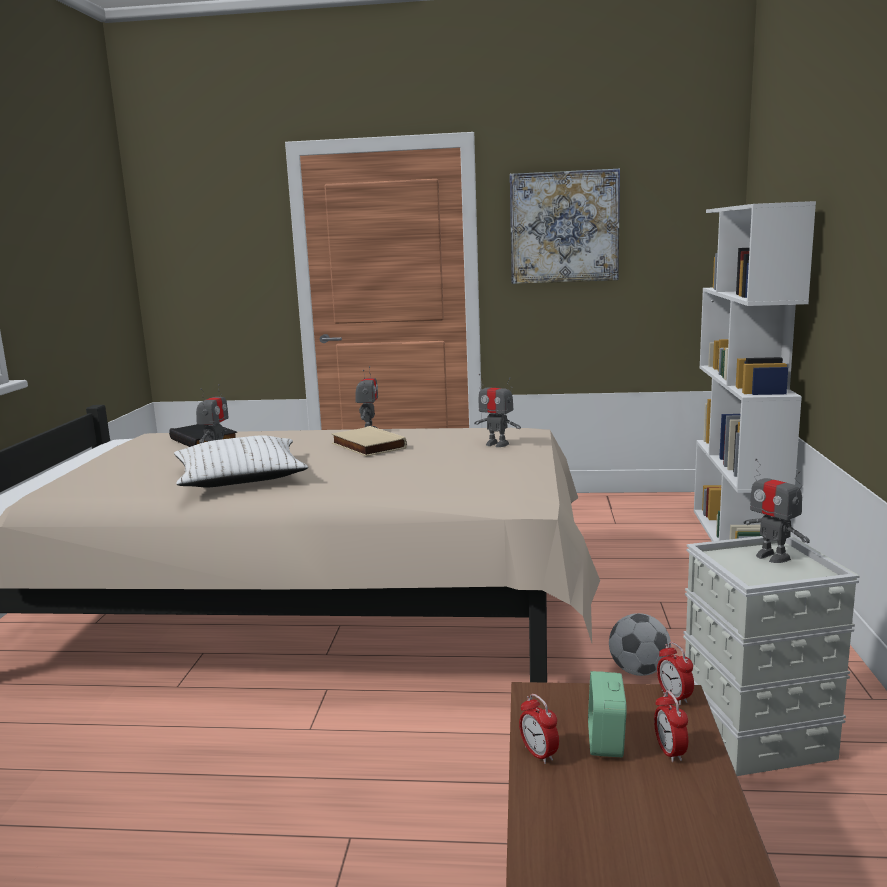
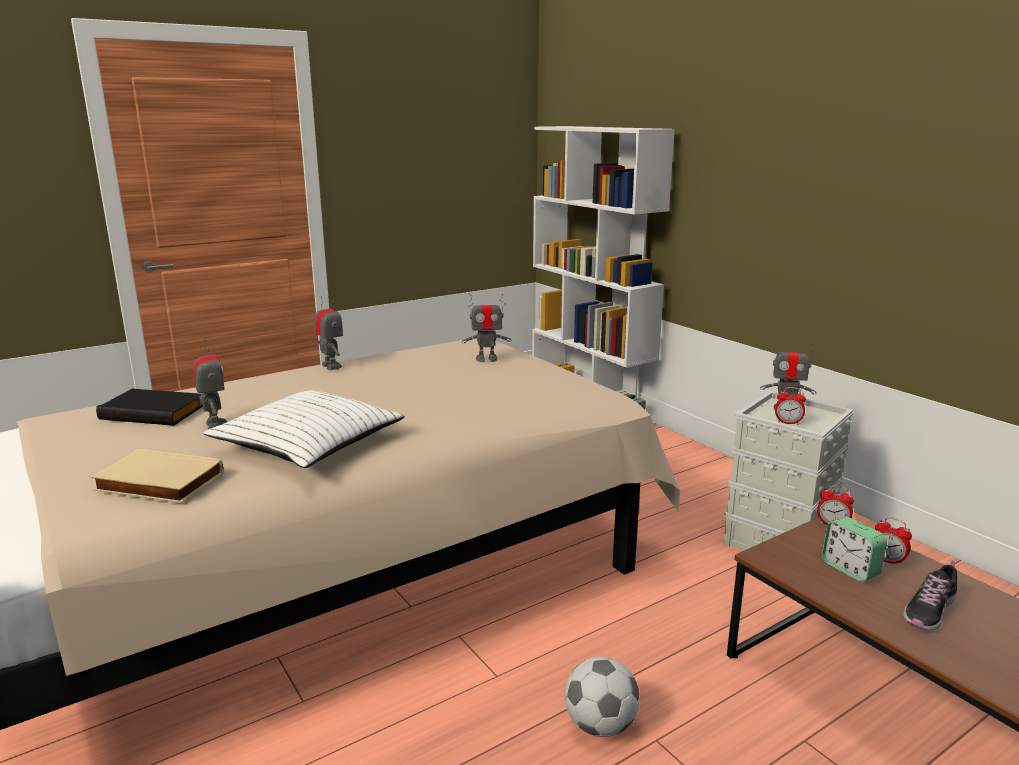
camera: 40 degrees left, 5 degrees up
beige book [331,426,407,456] -> beige book moved to [91,449,224,503]
picture [510,168,620,284] -> none
alarm clock [519,694,559,764] -> alarm clock moved to [775,387,806,425]
football [609,613,671,676] -> football moved to [565,656,640,737]
none -> shoe [903,561,957,630]

